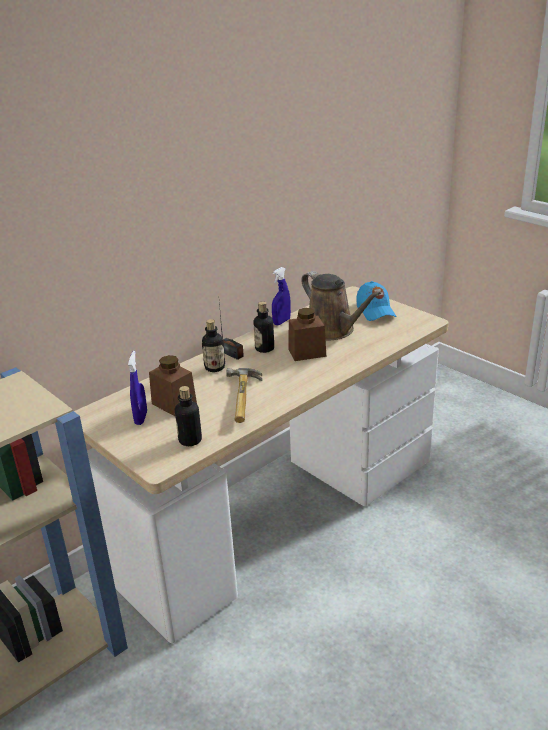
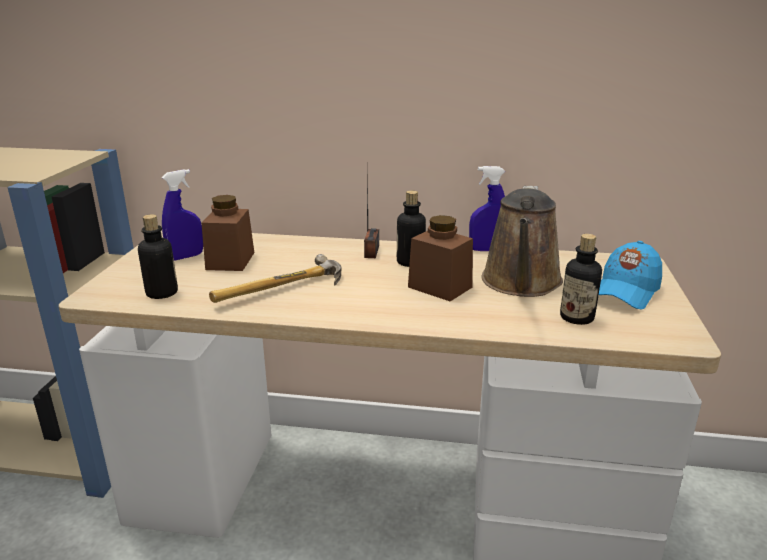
camera: 50 degrees right, 5 degrees down
bottle [202,319,225,372] -> bottle moved to [560,234,602,325]

